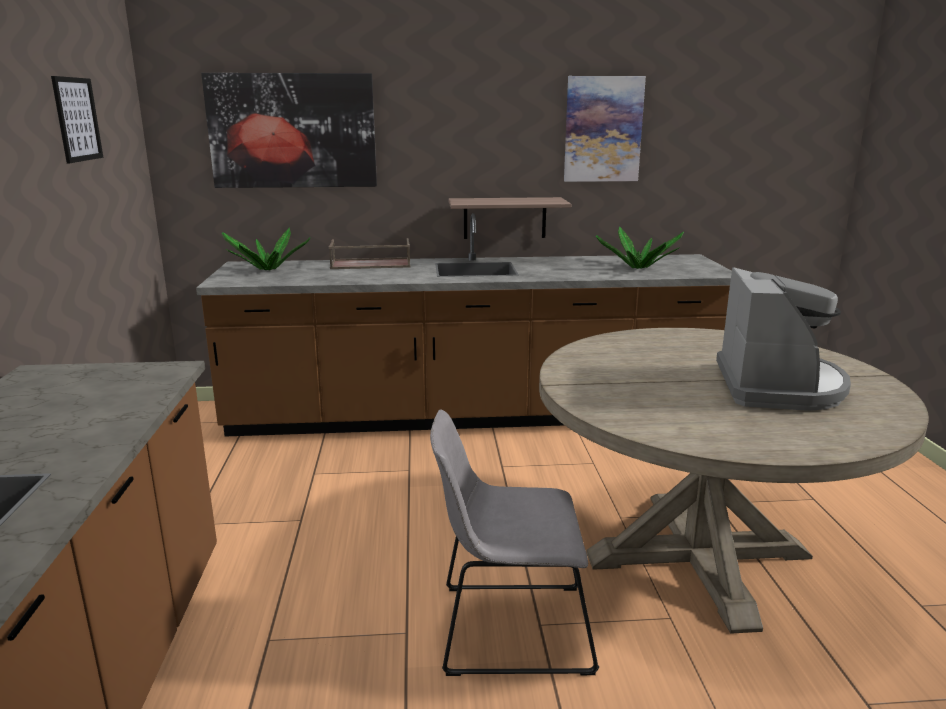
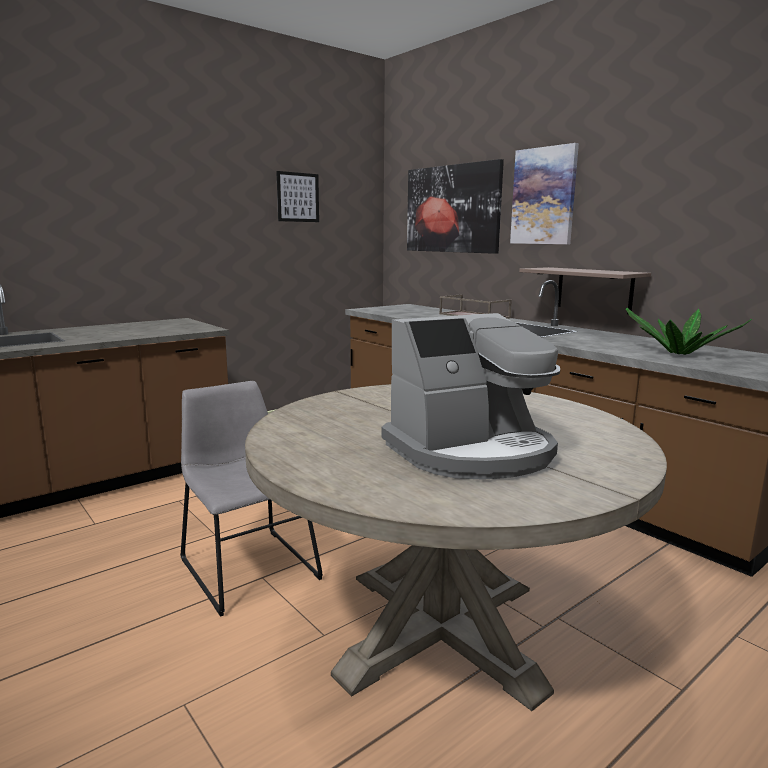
camera: 55 degrees right, 5 degrees down
potted plant [222,228,310,270] -> none
picture [564,76,646,182] -> picture moved to [510,143,579,244]

